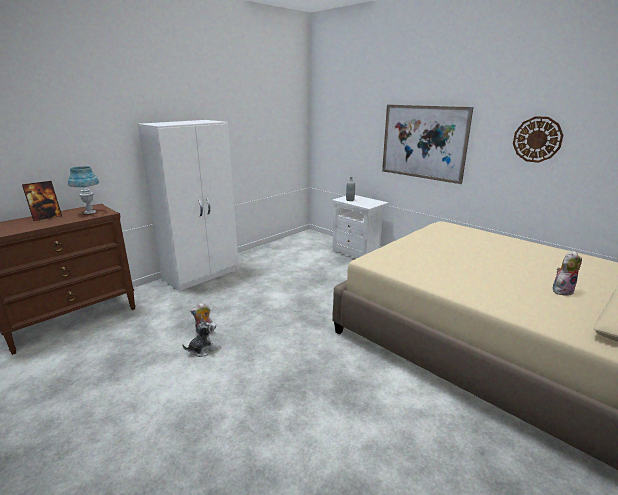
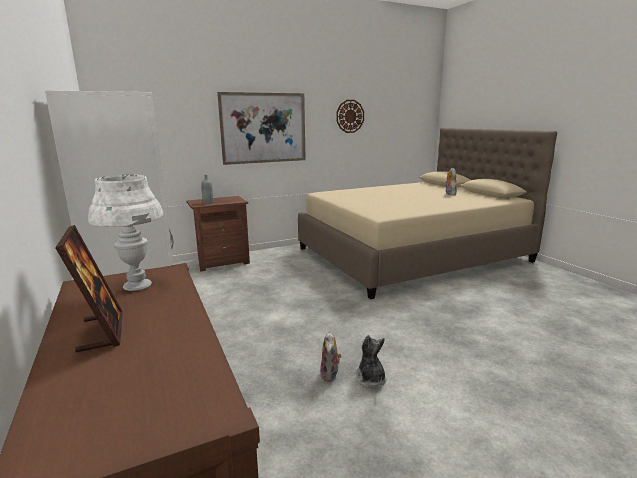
camera: 70 degrees left, 5 degrees down
blue table lamp [68,166,99,214] -> white table lamp [88,175,163,291]
white nightstand [332,195,389,258] -> brown nightstand [186,196,250,272]

